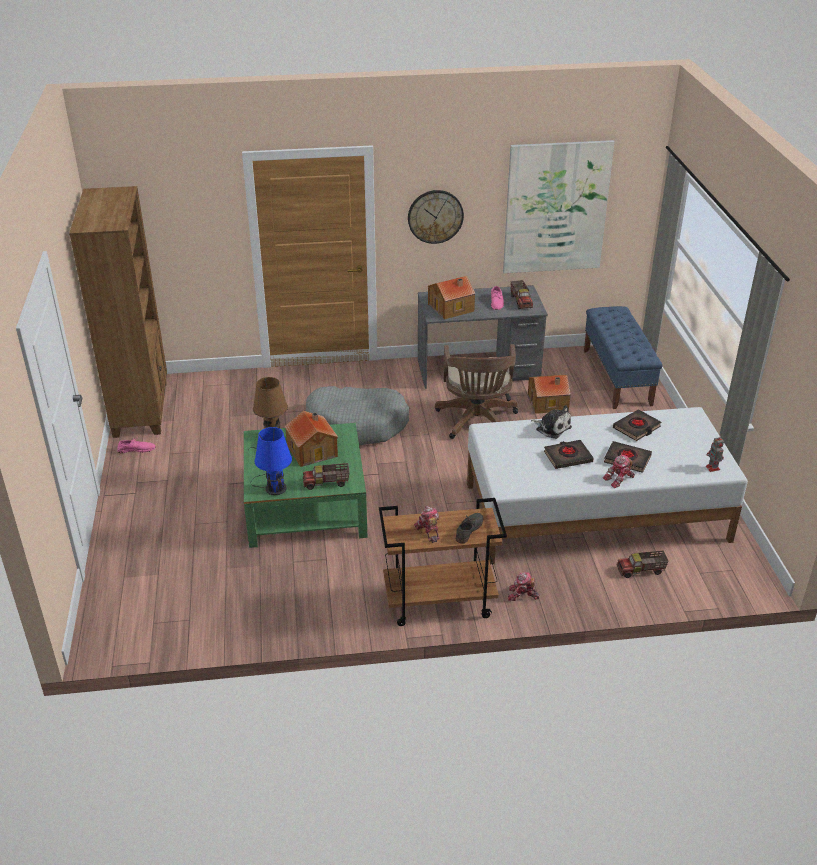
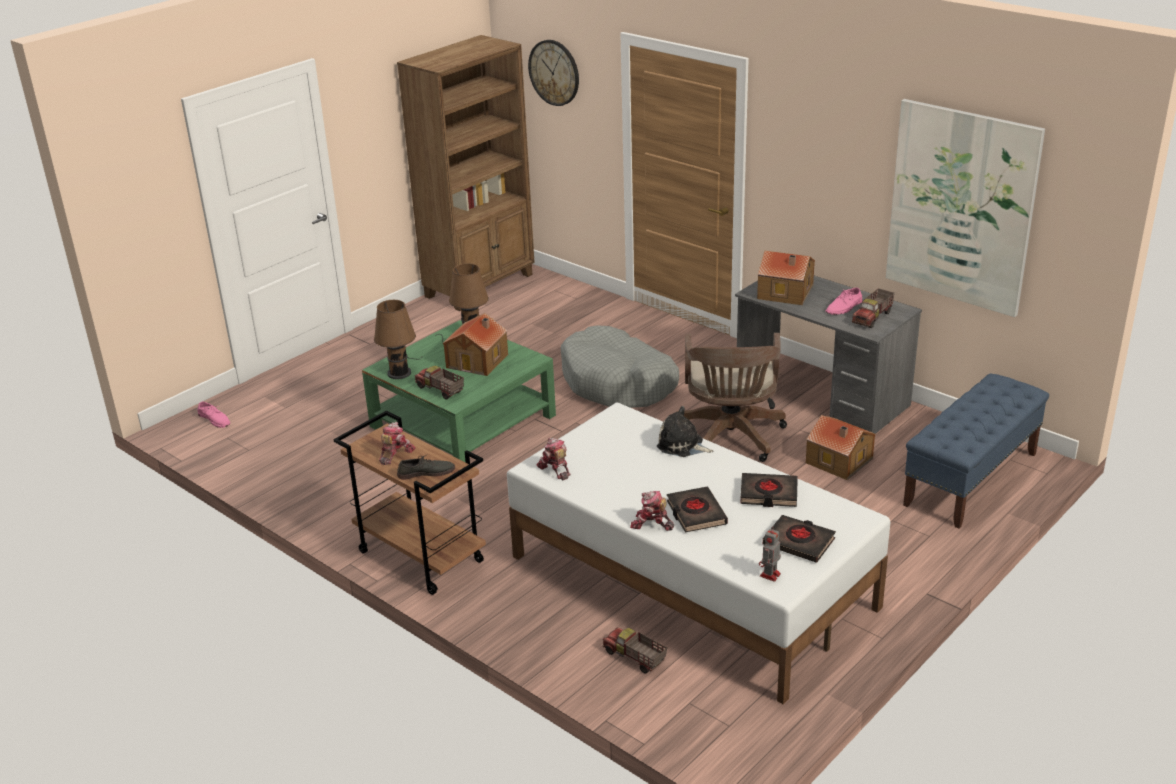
camera: 50 degrees right, 5 degrees down
pink shoe [117,438,156,453] -> pink shoe moved to [197,401,230,428]
blue table lamp [251,427,292,495] -> brown table lamp [374,300,422,379]
wall clock [408,190,464,244] -> wall clock moved to [528,40,579,106]
brown office chair [435,344,518,439] -> brown office chair turned 45 degrees counterclockwise [677,333,787,462]
toy robot [508,572,540,601] -> toy robot moved to [536,438,570,480]
plush toy [531,405,572,439] -> plush toy turned 120 degrees clockwise [657,406,713,457]
black book [544,440,594,469] -> black book moved to [763,515,836,563]

